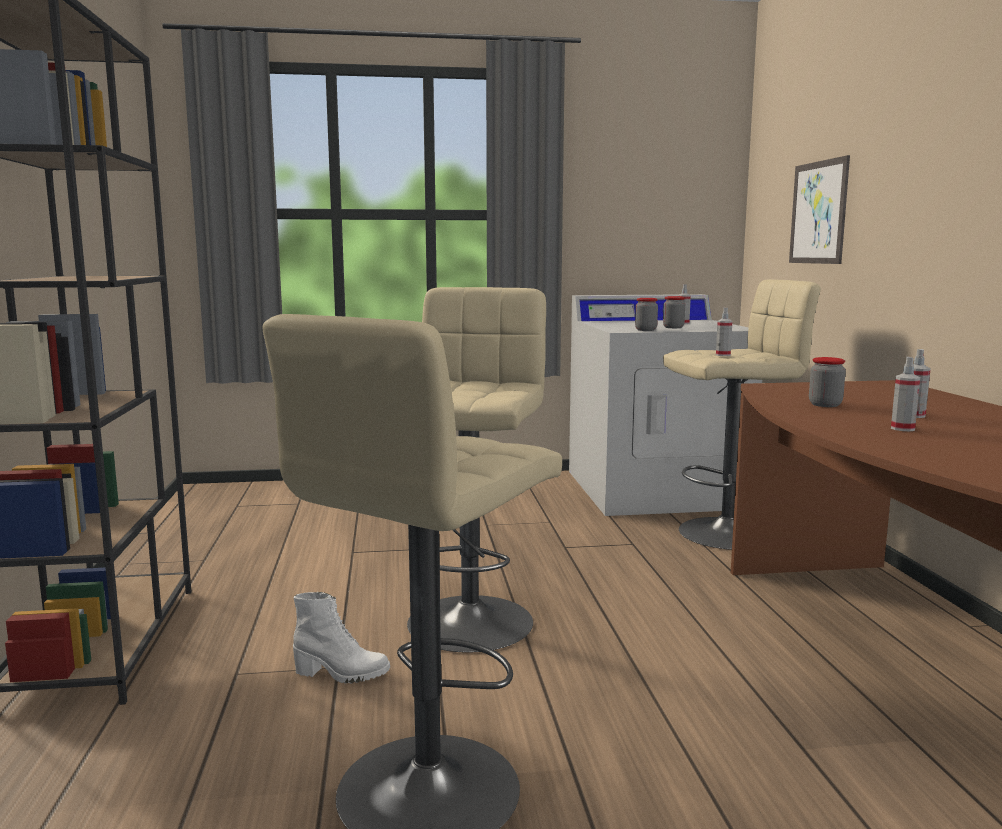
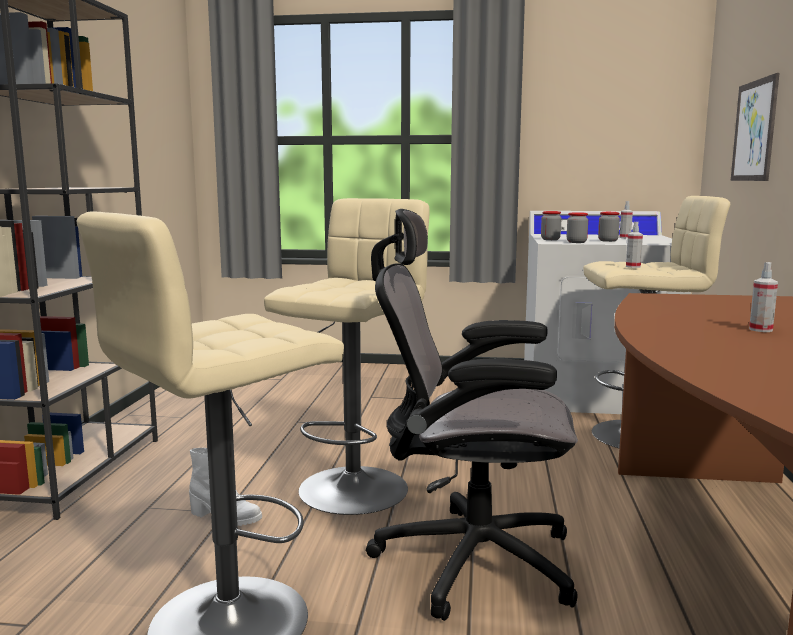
camera: 15 degrees right, 0 degrees up
jar [809,357,846,407] -> jar moved to [541,211,562,240]
spray bottle [891,357,920,431] -> none
none -> office chair [366,209,578,621]

